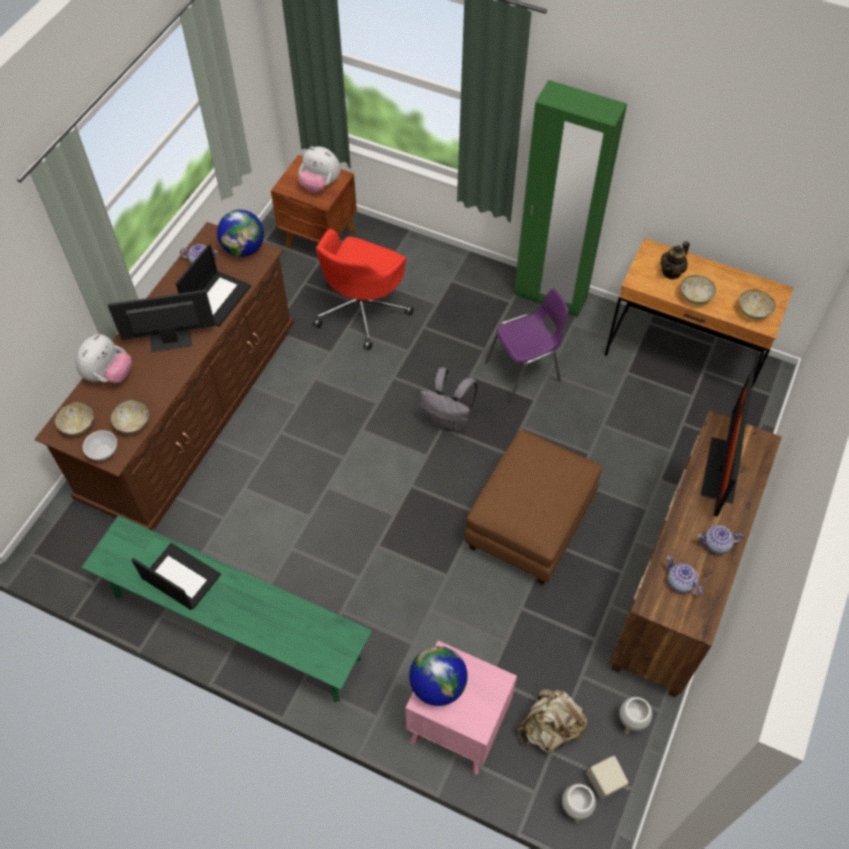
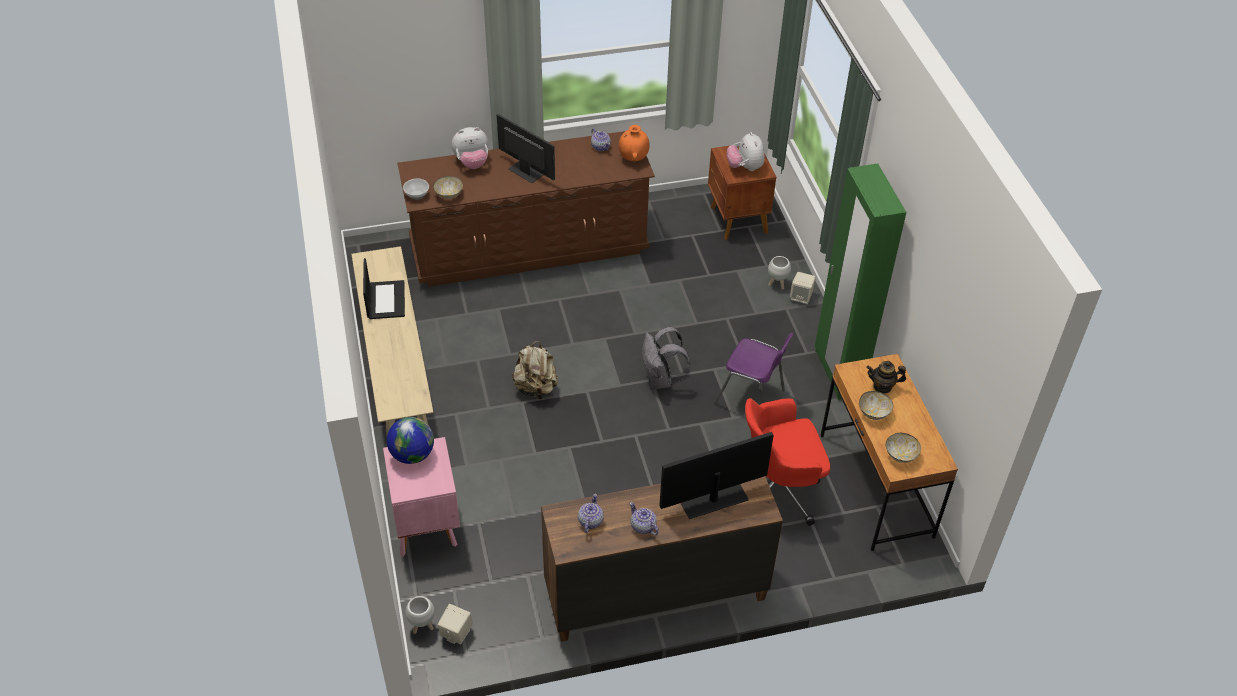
camera: 50 degrees right, 10 degrees down
bowl [54,402,94,435] -> none
green bench [81,516,372,702] -> beige bench [351,246,433,434]
laptop [176,244,251,326] -> none
globe [217,210,264,257] -> orange vase [619,125,650,161]
red office chair [313,229,414,350] -> red office chair moved to [745,398,830,526]
brown ottoman [464,430,602,585] -> none
beige backpack [517,689,587,753] -> beige backpack moved to [512,341,558,400]
white planter [619,697,652,734] -> white planter moved to [768,256,791,290]
none -> beige speaker [790,272,816,304]

